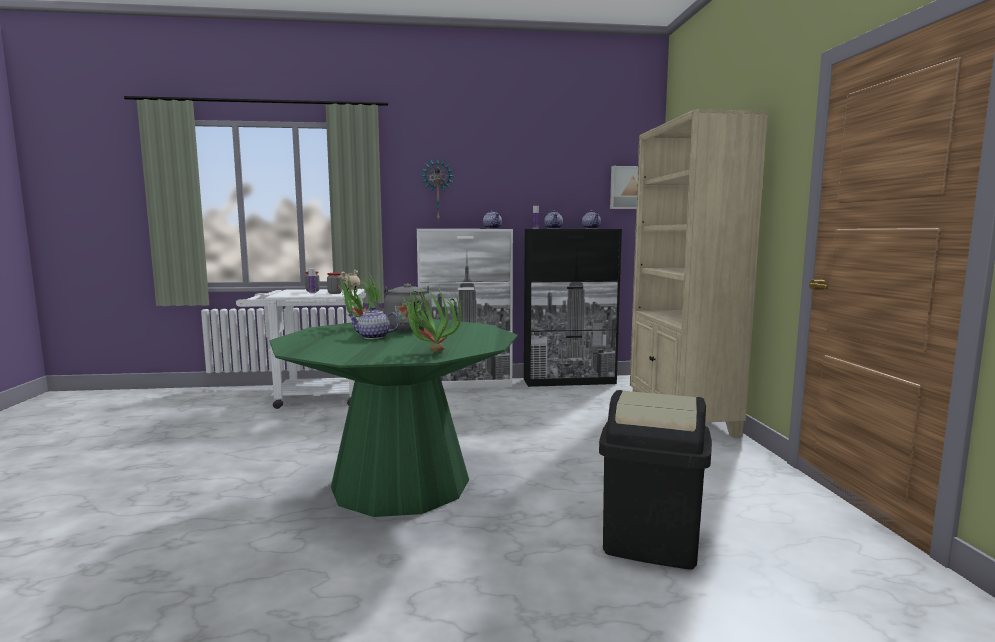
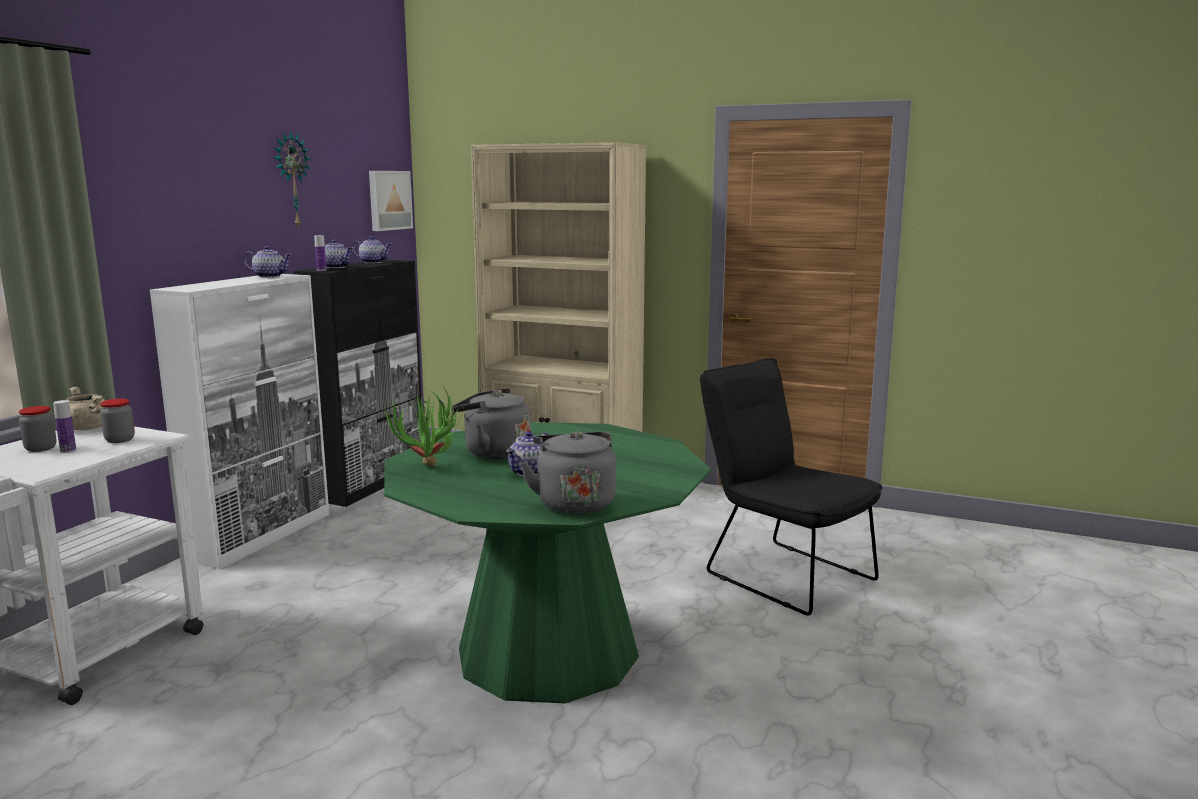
camera: 60 degrees left, 5 degrees up
potted plant [402,285,461,353] -> none
wall clock [421,158,454,221] -> wall clock moved to [273,130,311,229]
black trash can [599,390,712,570] -> black chair [700,358,883,616]
none -> grey kettle [520,431,616,514]

